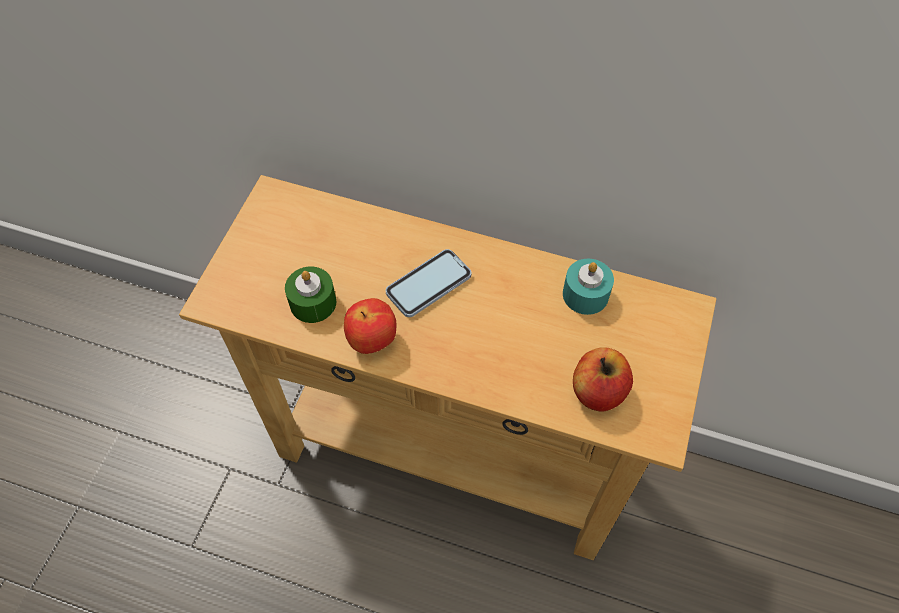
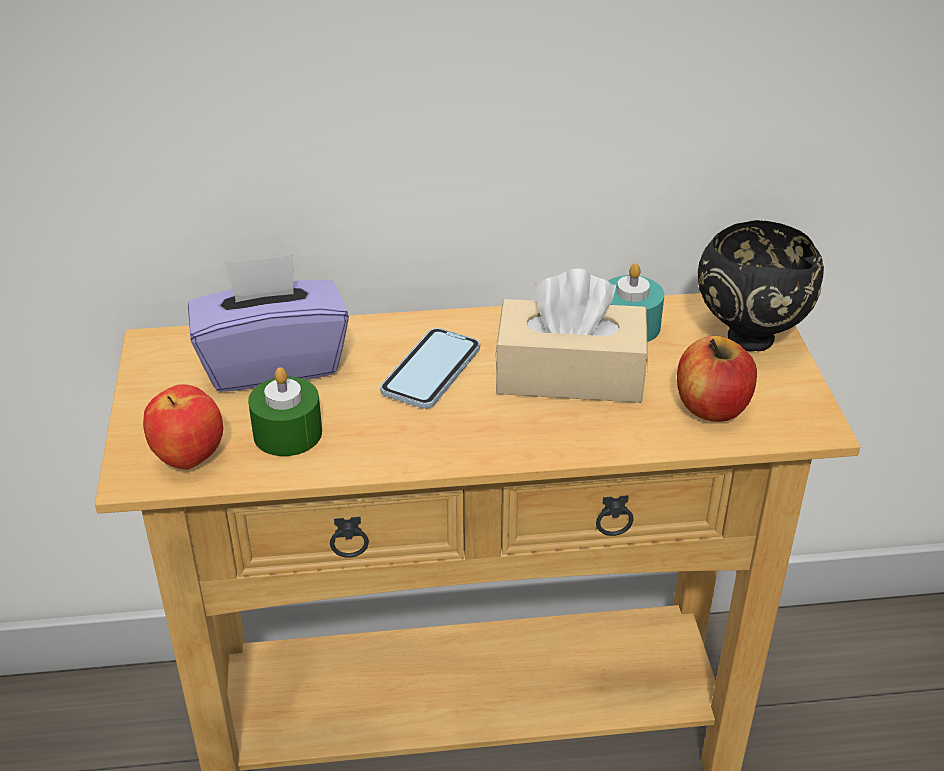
camera: 25 degrees left, 20 degrees down
apple [344,298,397,354] -> apple moved to [143,384,223,469]
none -> purple tissue box [188,254,349,392]
none -> beige tissue box [495,269,648,403]
none -> black bowl [698,220,824,352]

